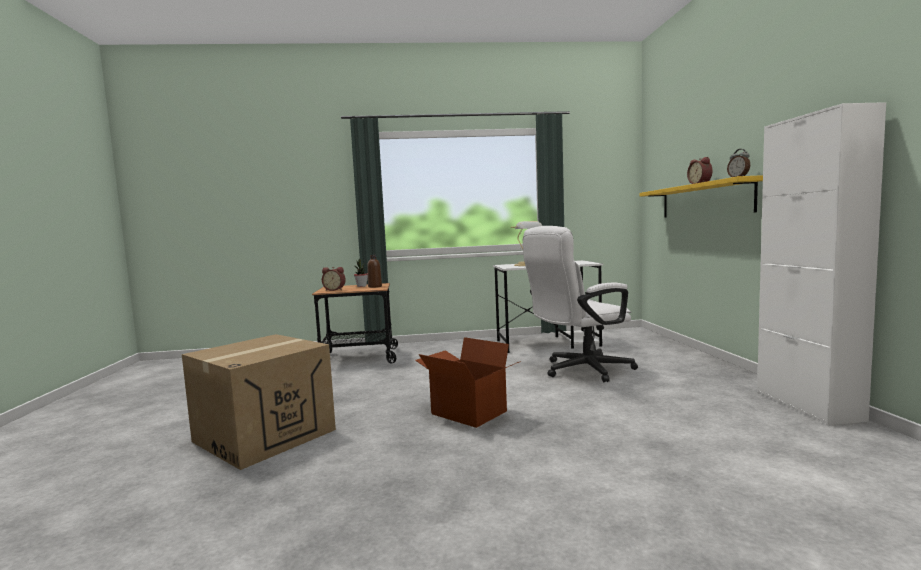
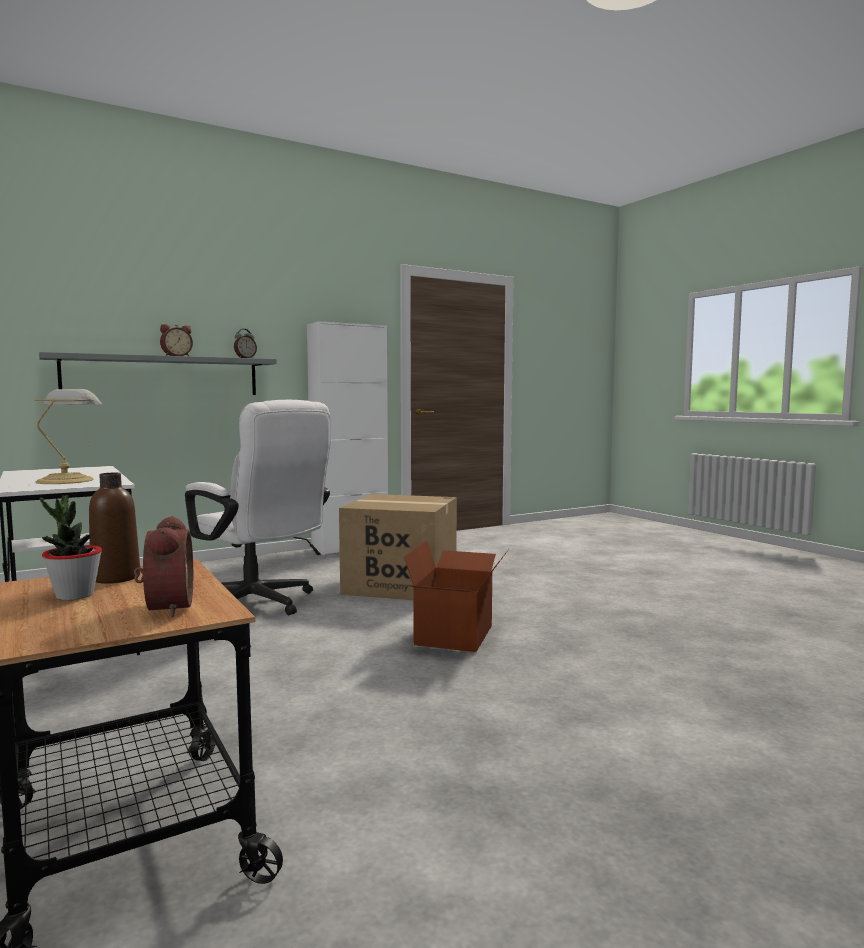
camera: 115 degrees left, 0 degrees up
cardboard box [182,334,336,470] -> cardboard box moved to [339,494,457,600]
yellow shelf [639,175,763,217] -> grey shelf [39,352,277,395]

